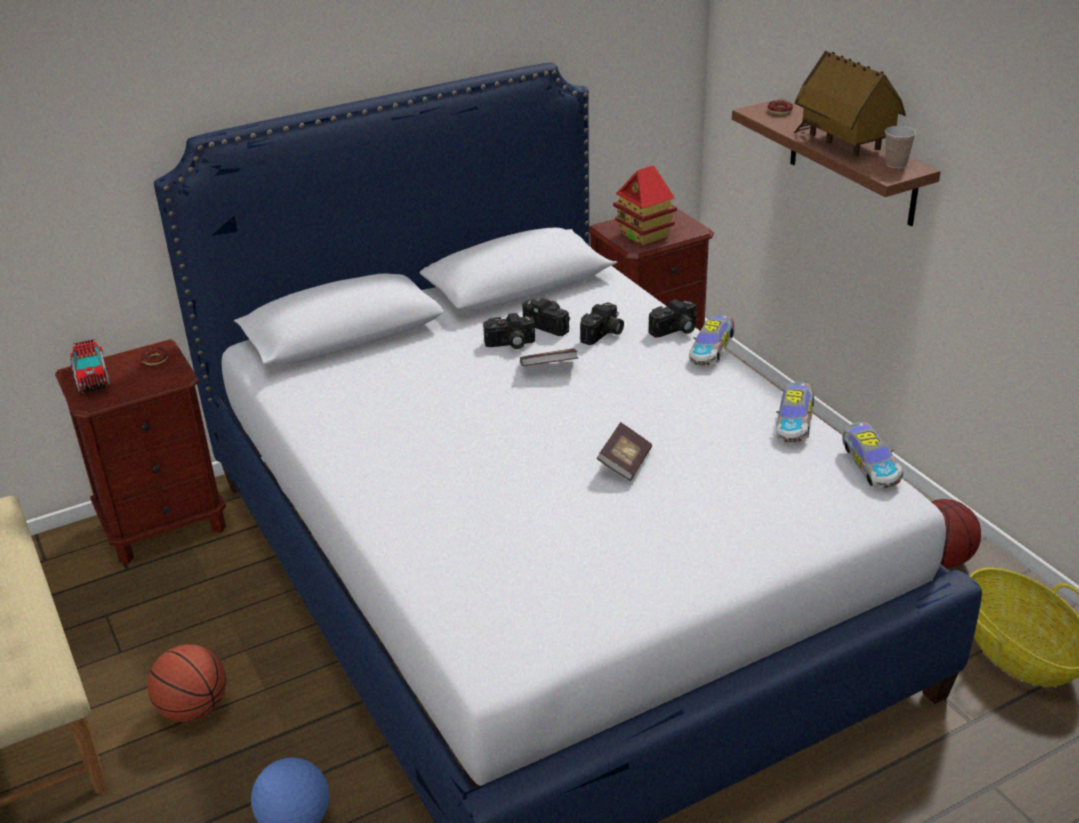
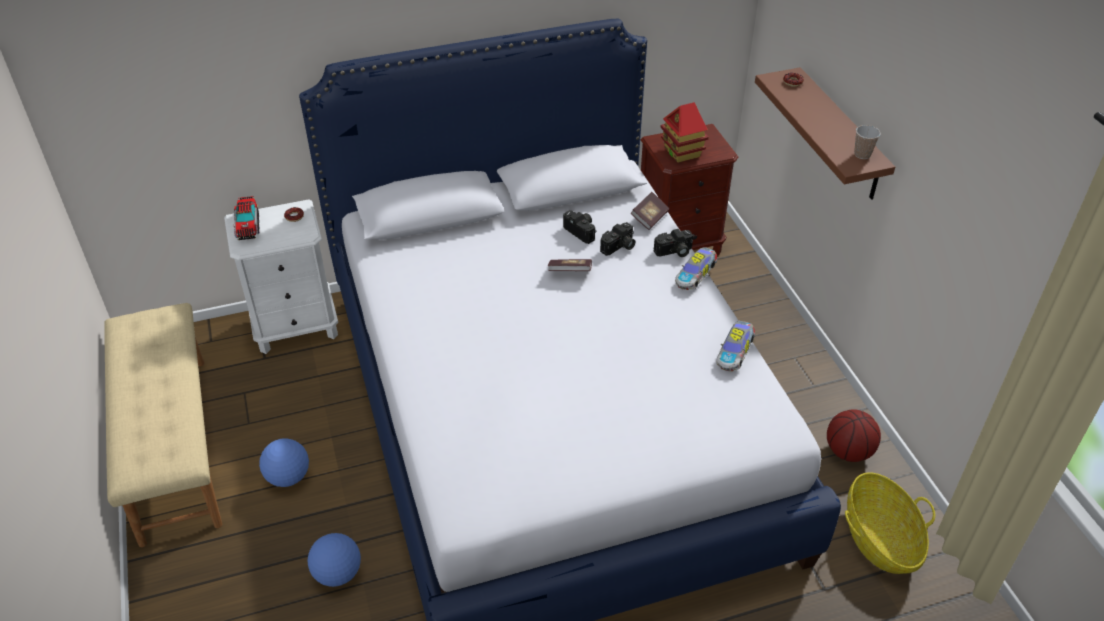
camera: 10 degrees right, 10 degrees up
brown nightstand [55,339,226,564] -> white nightstand [224,199,338,354]
basketball [147,644,226,722] -> football [259,438,309,487]
camera [483,313,535,349] -> none
book [597,422,652,481] -> book moved to [631,192,669,230]
toy house [794,51,906,156] -> none
toy car [842,421,903,488] -> none

